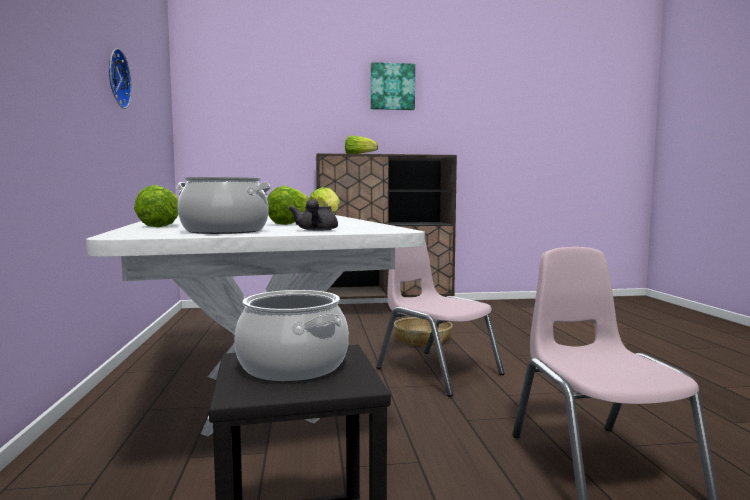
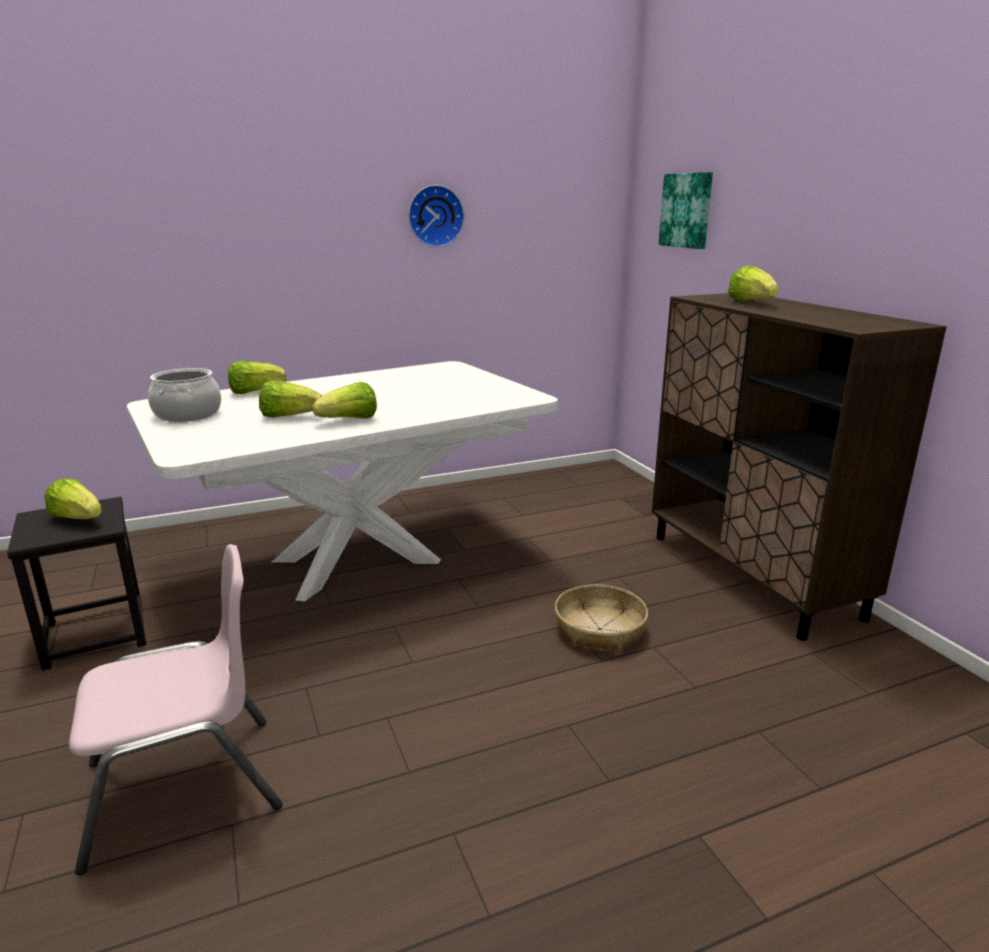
camera: 75 degrees right, 15 degrees up
cooking pot [234,290,349,381] -> lettuce [44,478,102,519]
grey teapot [289,199,338,231] -> none
picture [370,62,415,110] -> picture moved to [659,172,713,249]
pink chair [376,242,504,397] -> none

